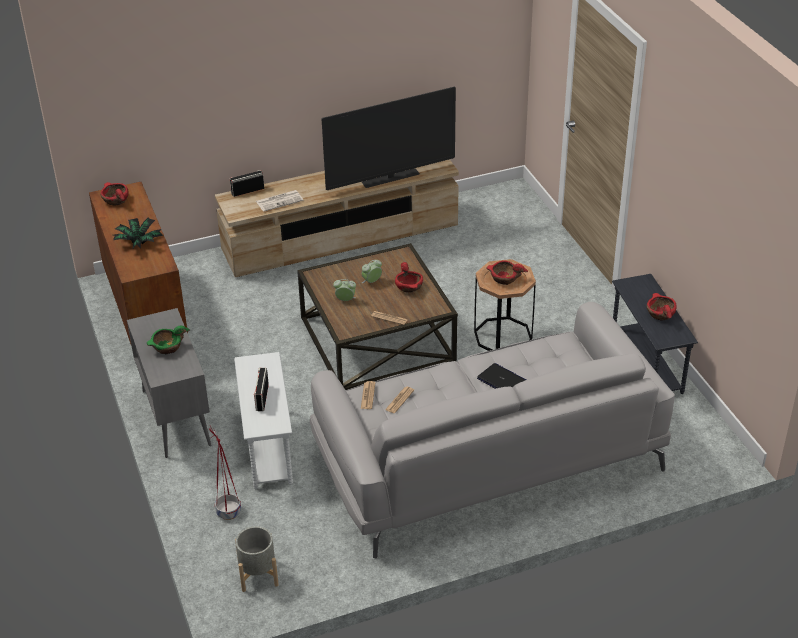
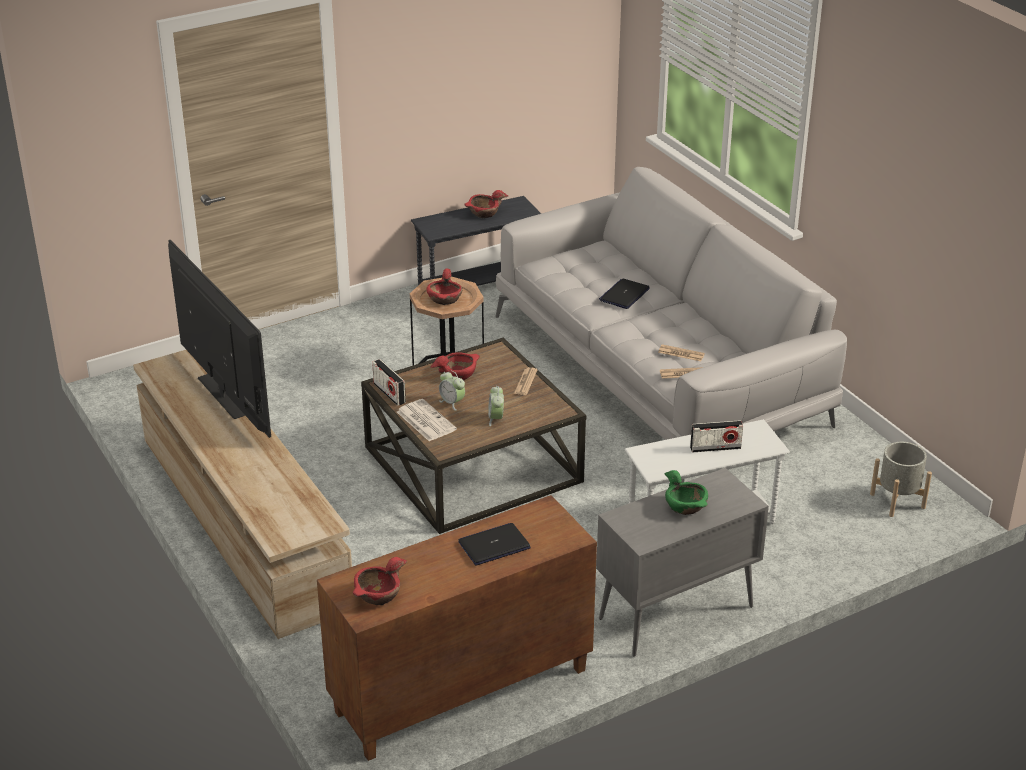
camera: 100 degrees left, 5 degrees down
potted plant [113,217,164,248] -> laptop [458,523,531,565]
red planter [209,426,241,520] -> none
radio [230,170,264,197] -> radio moved to [372,359,406,406]
newspaper [256,190,303,212] -> newspaper moved to [397,399,457,442]

